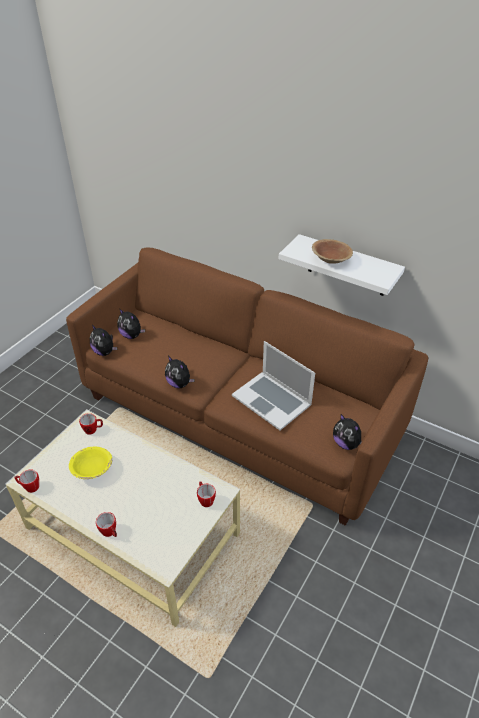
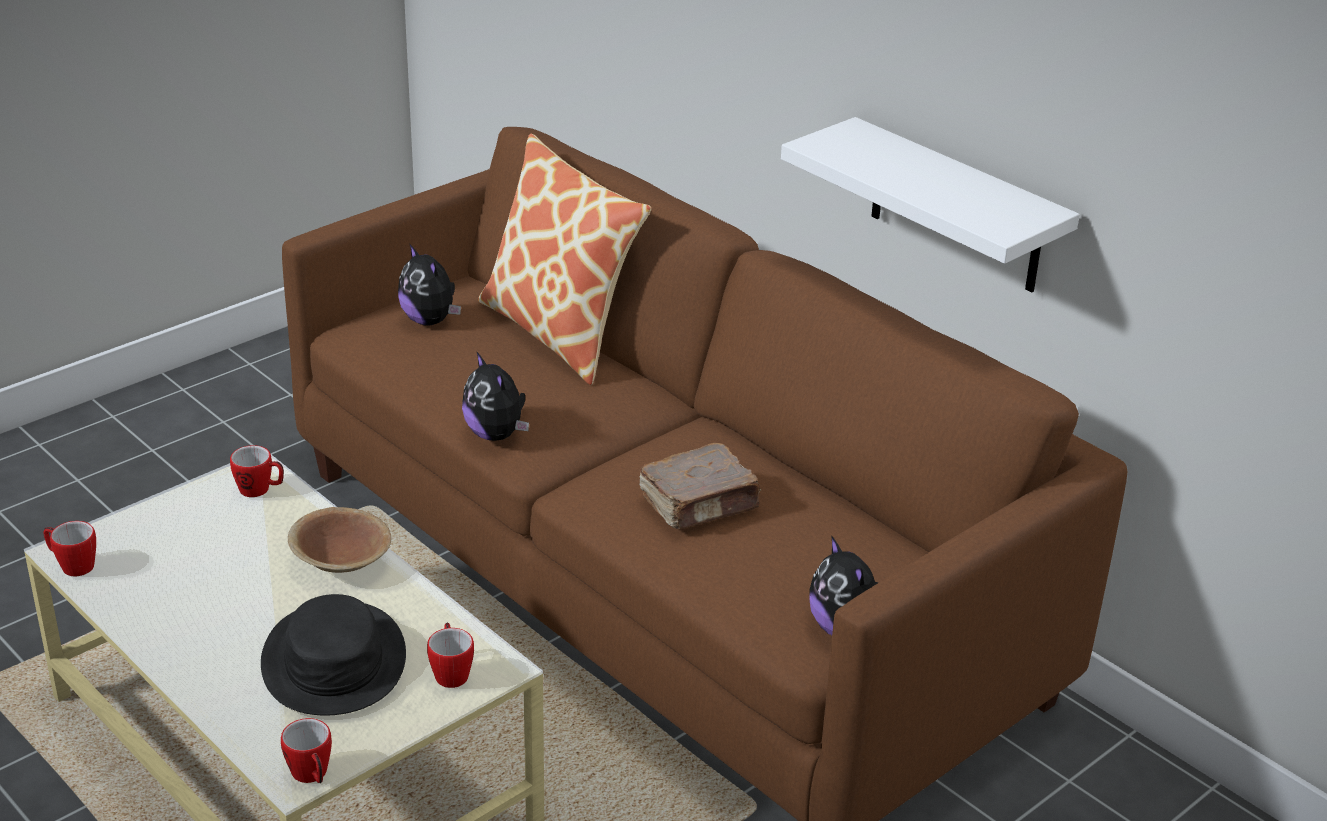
camera: 15 degrees right, 10 degrees down
yellow bowl [69,447,112,479] -> none
plush toy [90,325,117,356] -> none
mug [96,512,117,537] -> mug moved to [281,718,332,783]
laptop [232,341,315,430] -> brown book [639,443,762,529]
brown bowl [312,239,353,264] -> brown bowl moved to [288,507,391,573]
none -> black hat [261,594,406,716]
none -> pillow [478,133,651,385]

